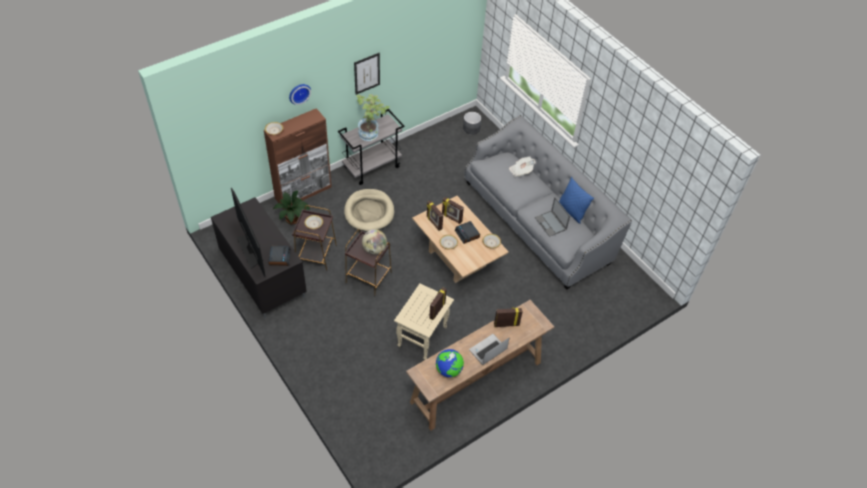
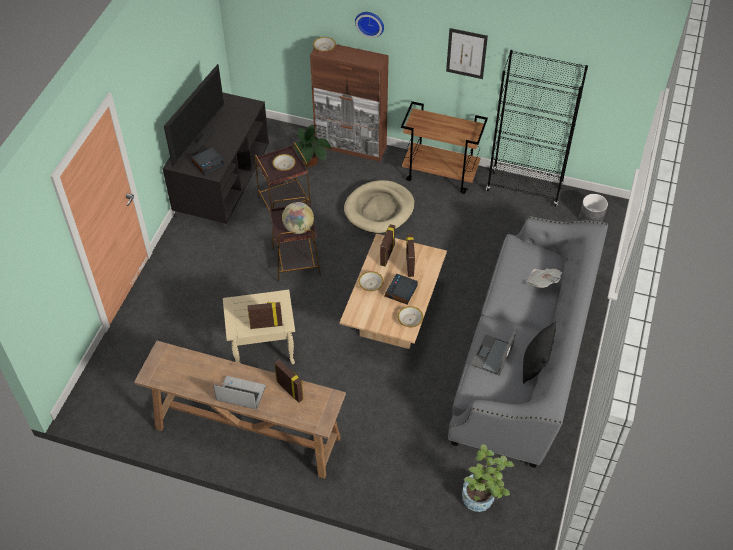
camera: 55 degrees right, 0 degrees up
grey cart [338,109,404,185] -> brown cart [401,101,488,194]
potted plant [356,94,390,141] -> potted plant moved to [462,444,514,512]
globe [436,349,464,377] -> none
blue pillow [559,177,594,224] -> black pillow [523,321,556,384]
none -> black bookcase [486,50,588,207]

